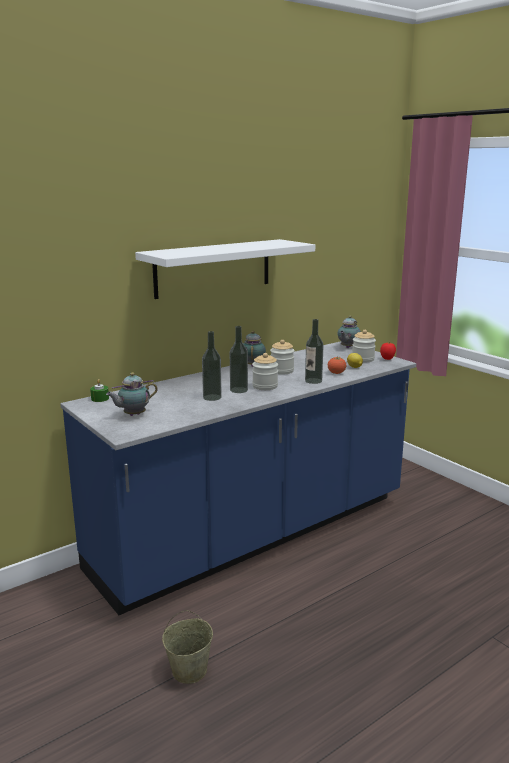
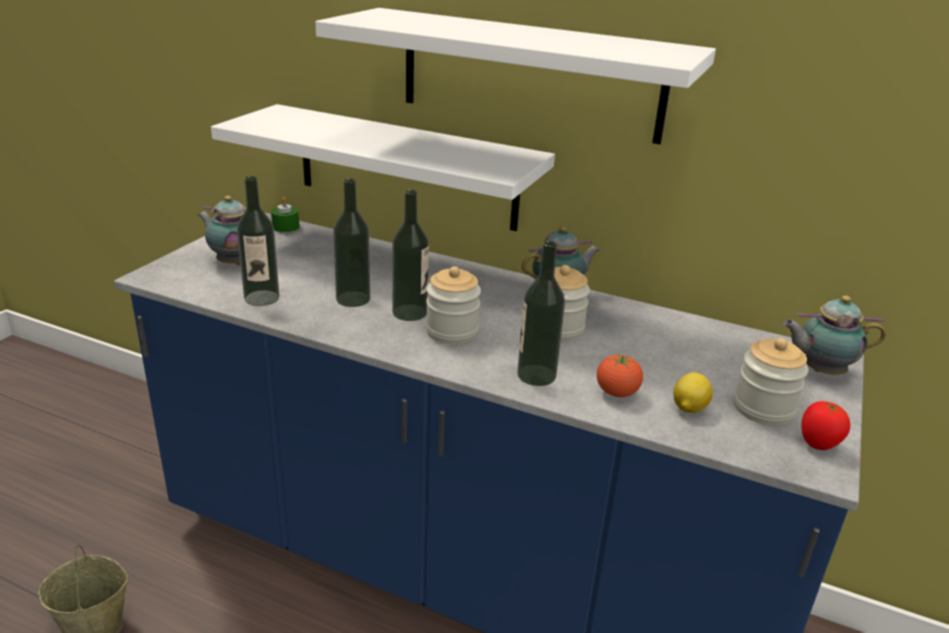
camera: 60 degrees right, 10 degrees up
none -> white shelf [211,104,555,231]
none -> bottle [237,176,279,306]

